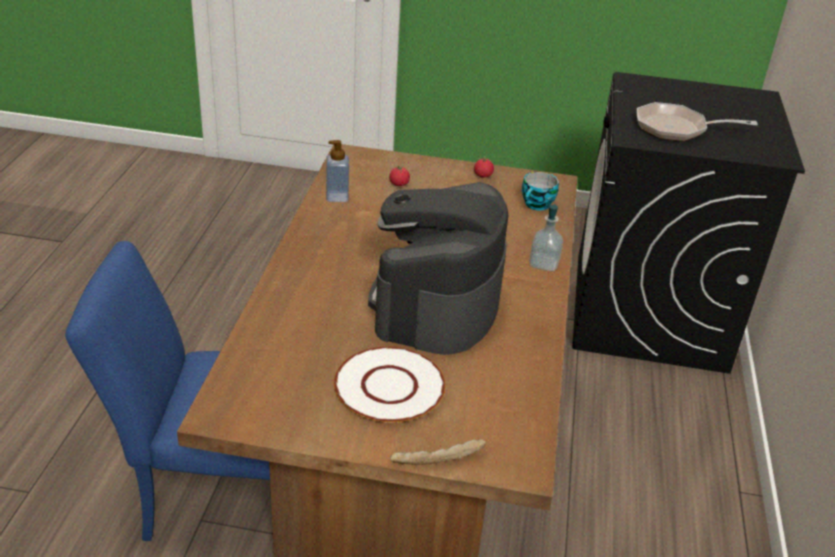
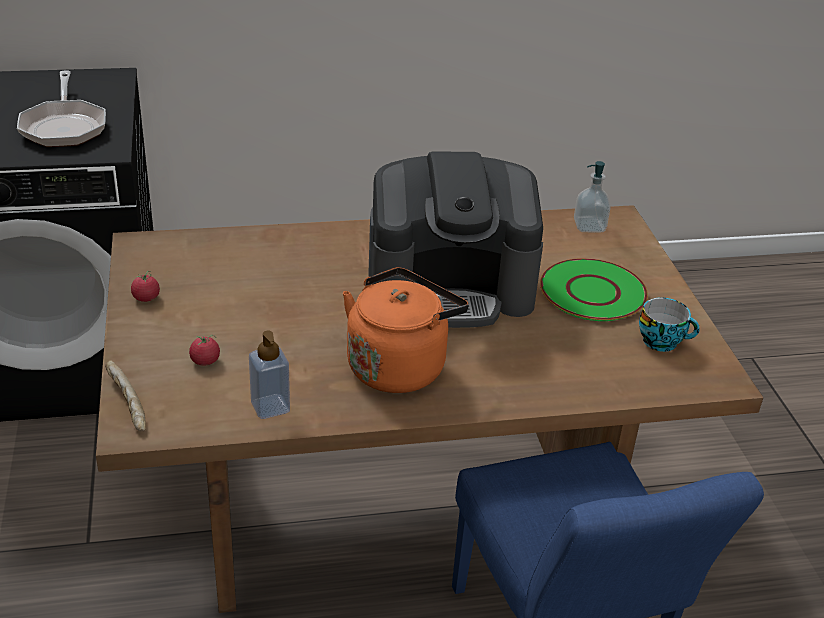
camera: 110 degrees left, 0 degrees up
white plate [334,347,445,422] -> green plate [540,258,648,321]
bread [390,439,486,465] -> bread moved to [105,360,146,431]
cup [522,171,559,211] -> cup moved to [639,298,700,352]
soap dispenser [529,204,563,272] -> soap dispenser moved to [574,161,611,232]
none -> orange kettle [343,267,469,393]

